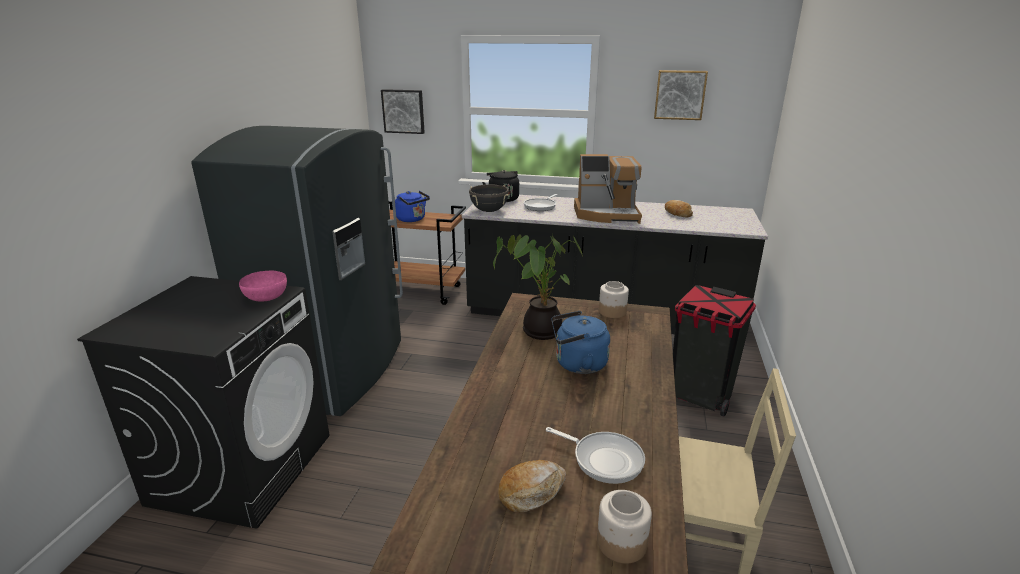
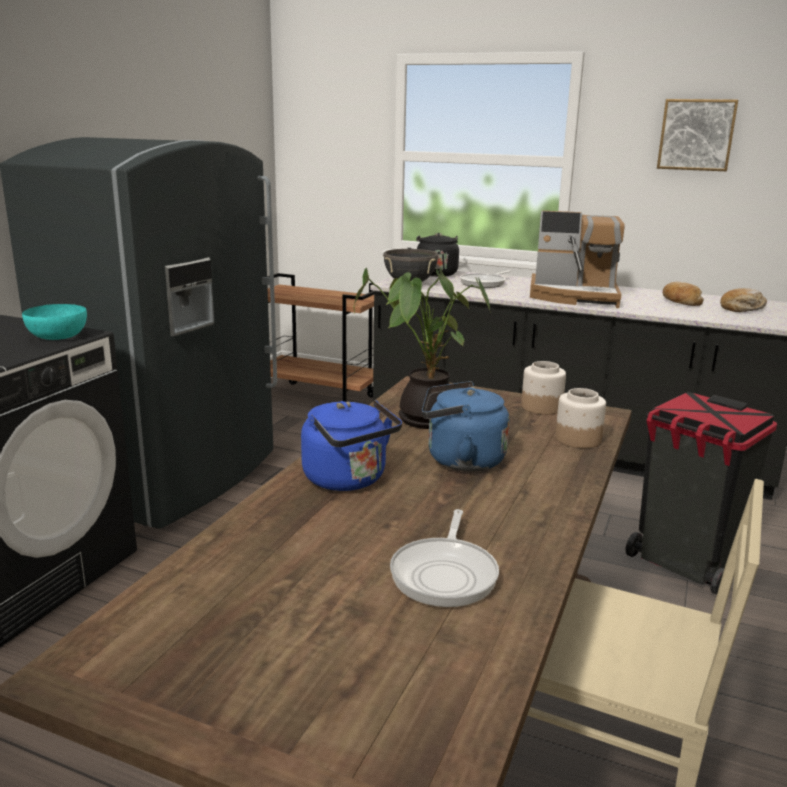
camera: 10 degrees right, 5 degrees down
pink bowl [239,271,287,302] -> turquoise bowl [22,304,87,340]
picture [381,89,425,134] -> none
blue kettle [395,191,430,222] -> blue kettle moved to [301,400,402,491]
bread [498,460,566,513] -> bread moved to [720,288,767,312]
frying pan [546,427,645,484] -> frying pan turned 60 degrees clockwise [390,509,499,607]
jar [597,490,652,564] -> jar moved to [555,388,606,448]

